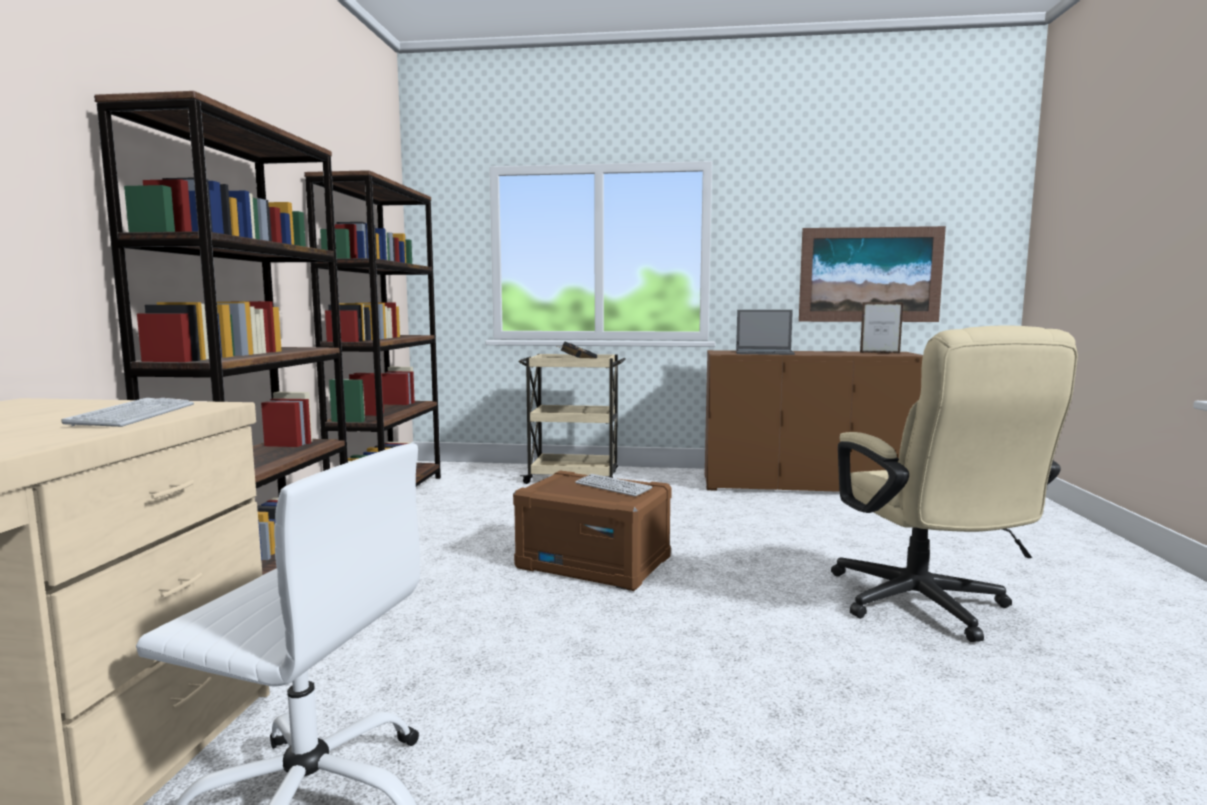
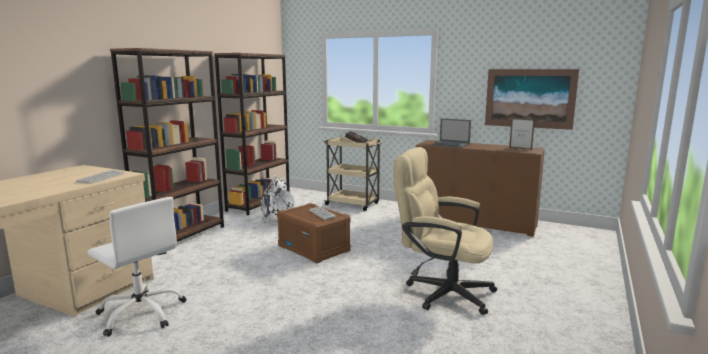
camera: 20 degrees right, 5 degrees up
beige office chair [831,326,1078,642] -> beige office chair turned 105 degrees clockwise [394,147,497,315]
none -> white backpack [252,175,296,224]

